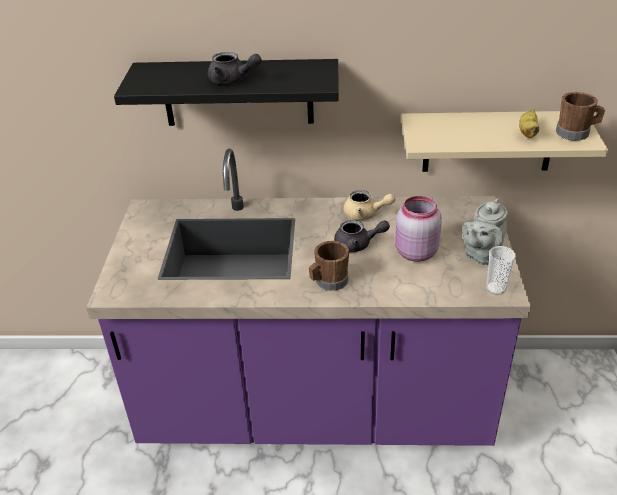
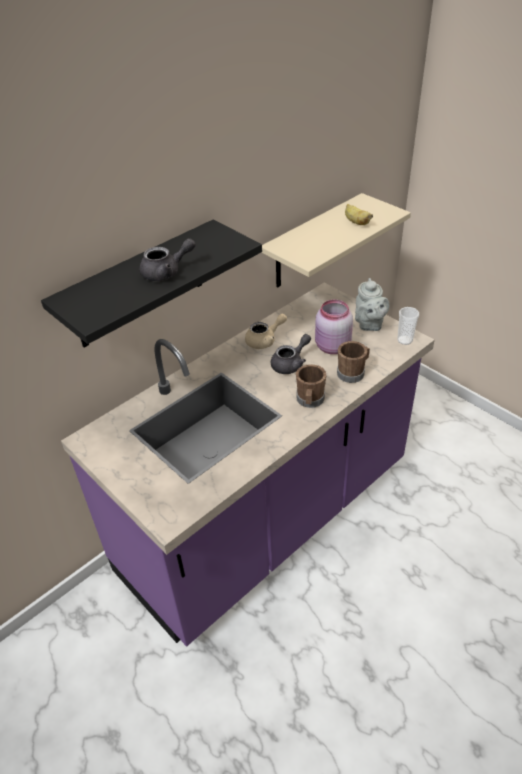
camera: 45 degrees left, 5 degrees up
brown mug [556,92,605,141] -> brown mug moved to [337,341,370,383]

